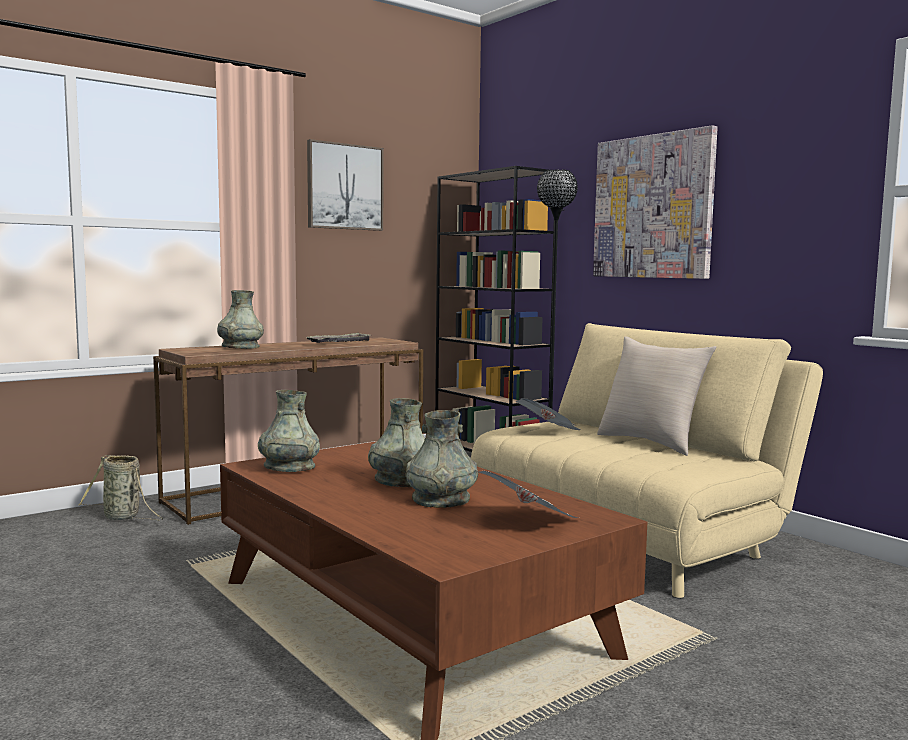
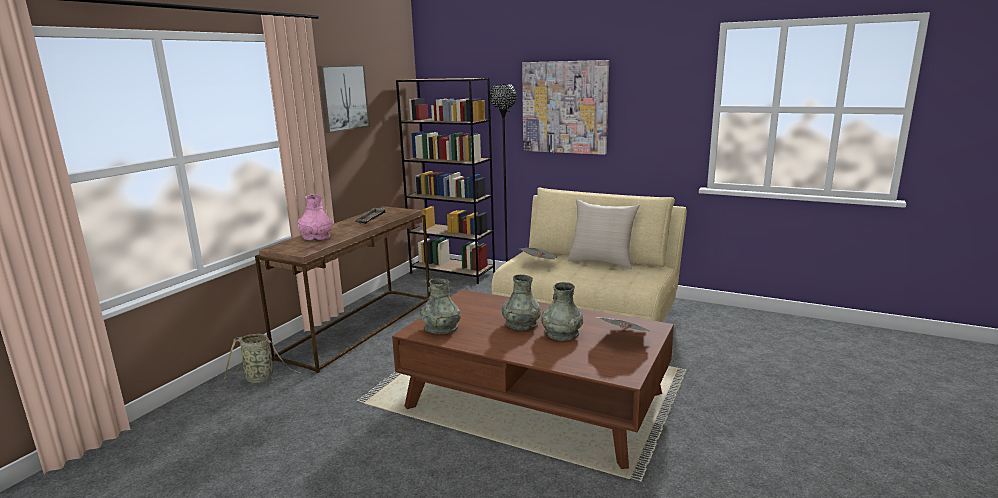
camera: 25 degrees left, 10 degrees up
grey vase [217,290,264,349] -> pink vase [297,195,333,240]

